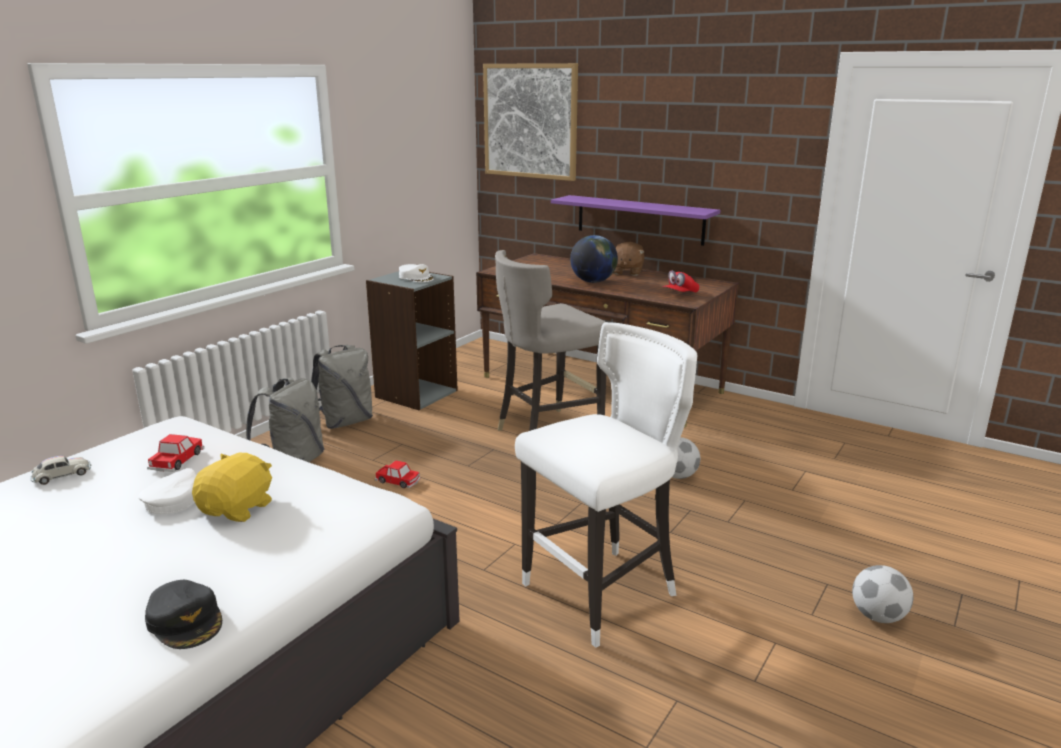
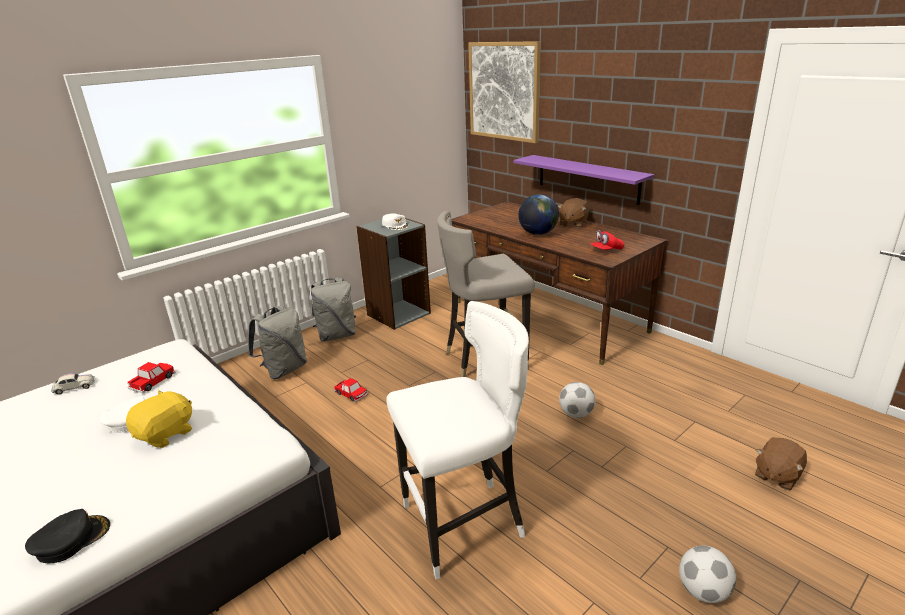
camera: 15 degrees right, 5 degrees up
black cap [145,580,222,649] -> black cap turned 105 degrees counterclockwise [25,509,110,563]
none -> brown plush toy [755,437,807,490]

